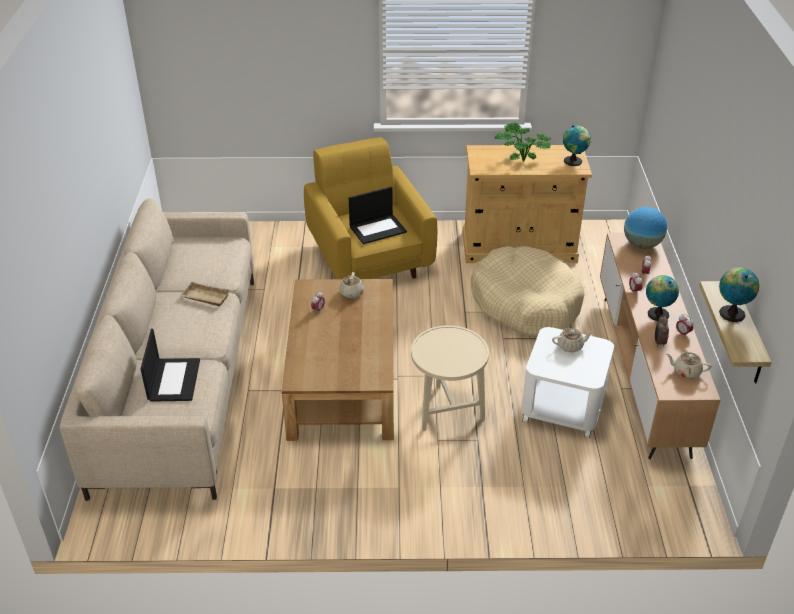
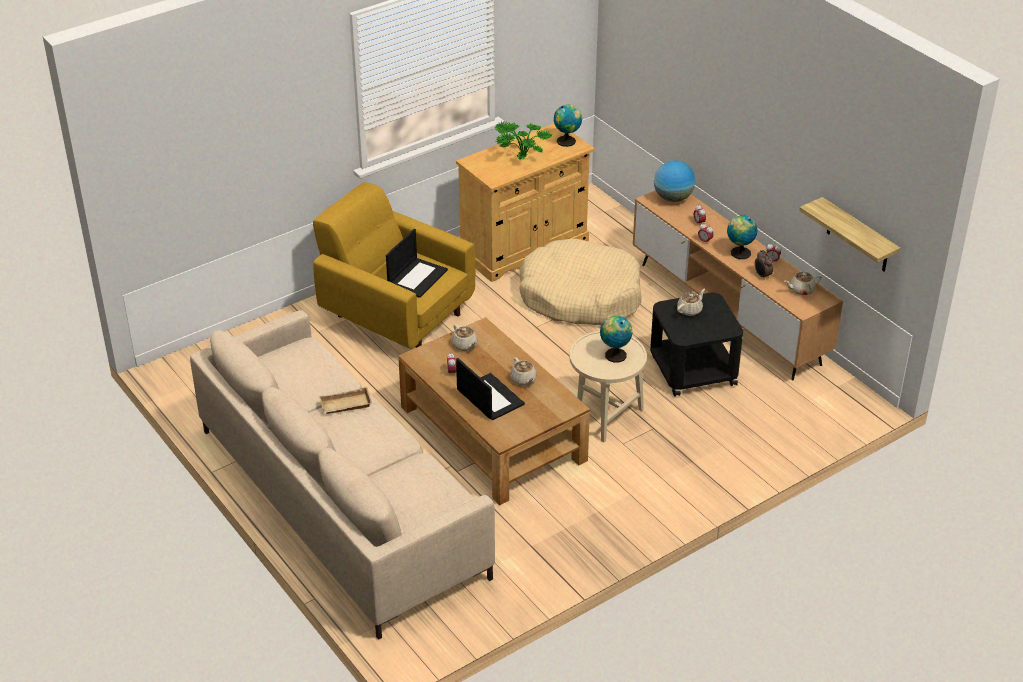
camera: 35 degrees left, 0 degrees up
laptop [141,329,200,402] -> laptop moved to [456,358,525,420]
white side table [521,327,614,438] -> black side table [650,293,743,396]
globe [719,267,759,322] -> globe moved to [600,316,632,363]
none -> beige teapot [510,357,537,386]

